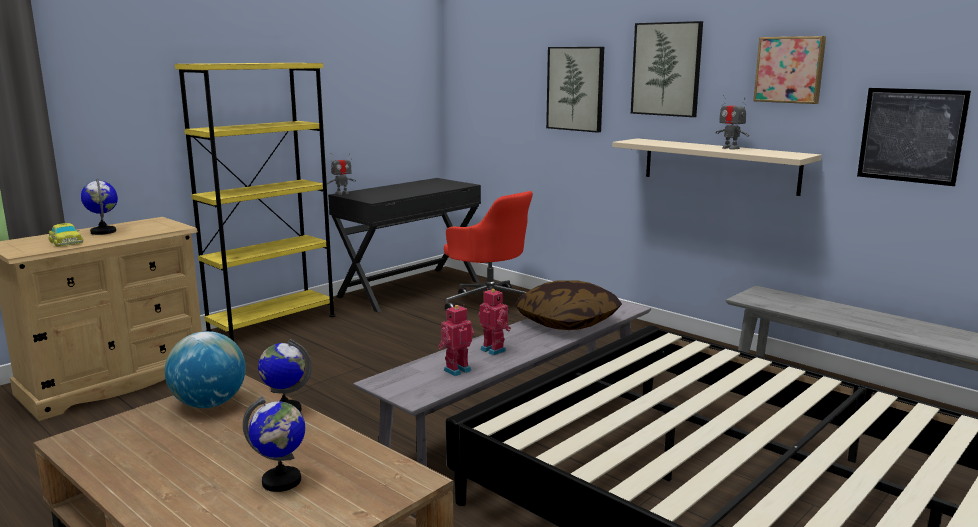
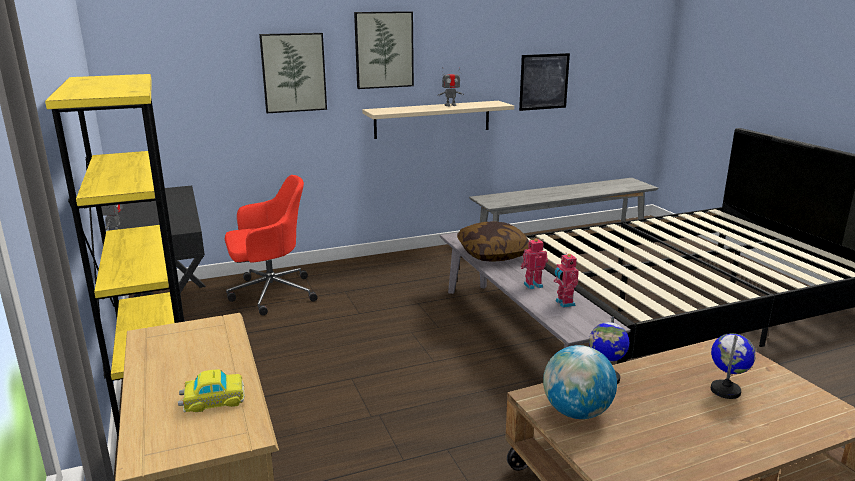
camera: 65 degrees left, 5 degrees up
globe [81,178,118,235] -> none
picture [753,36,826,104] -> none

